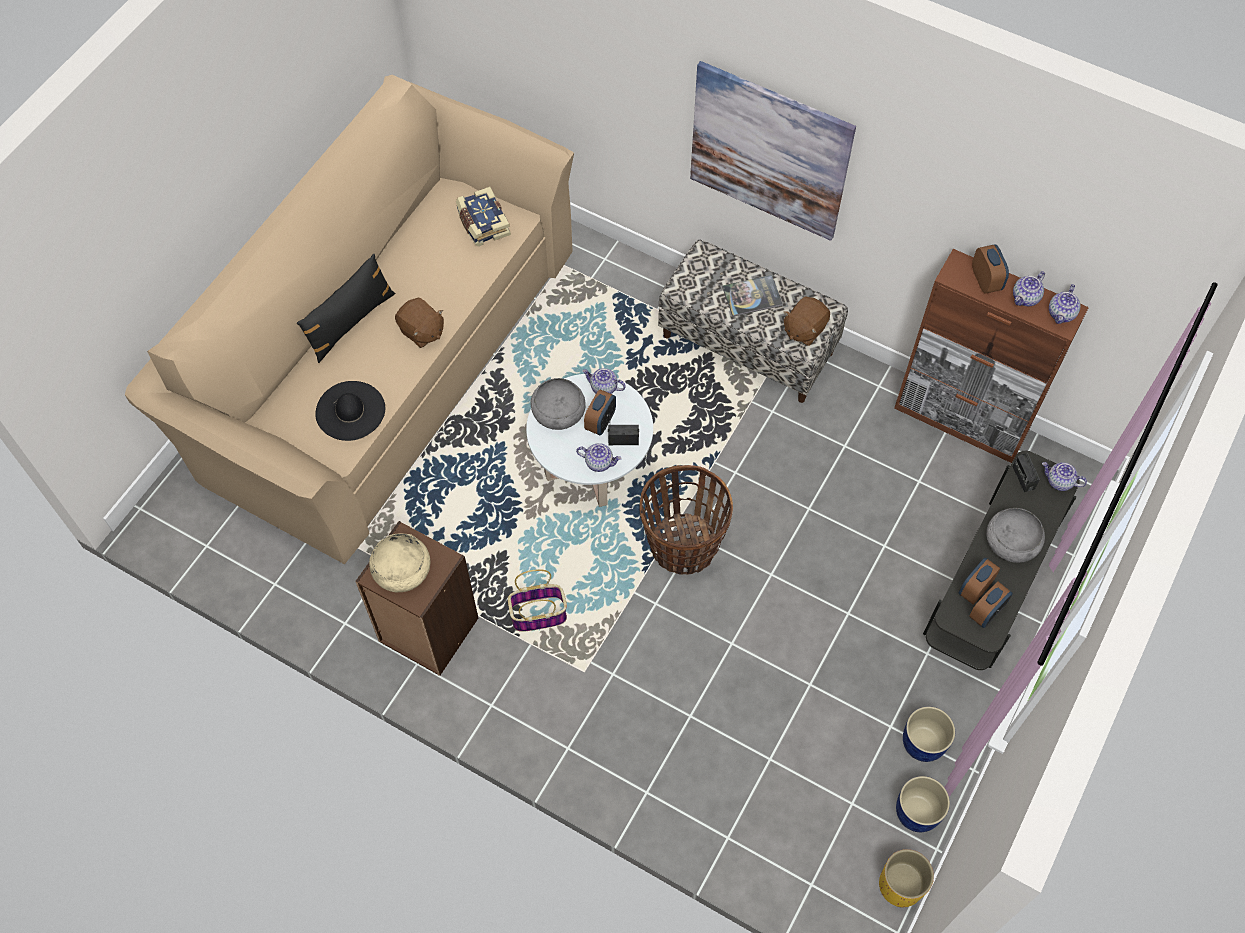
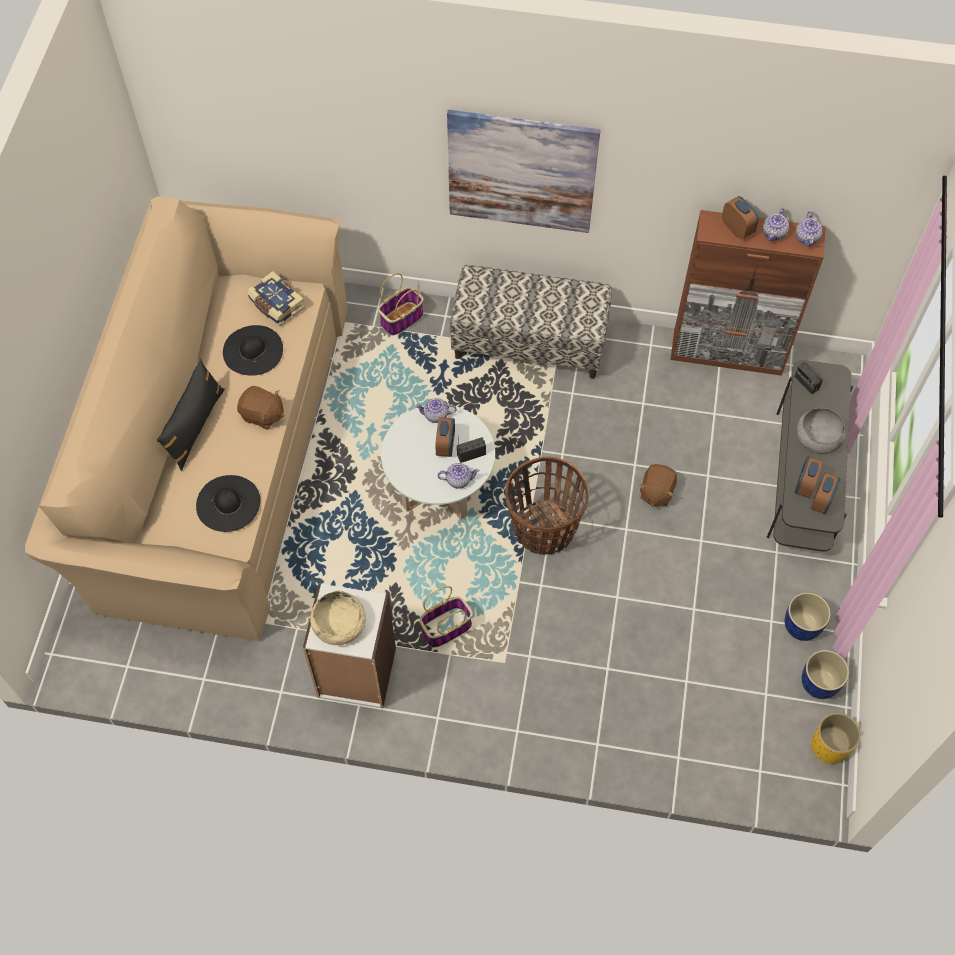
camera: 20 degrees left, 0 degrees up
brown bookcase [355,521,478,676] -> white bookcase [303,583,396,708]
grey bowl [530,378,586,430] -> none
book [722,275,783,317] -> none
brown plush toy [784,296,830,346] -> brown plush toy moved to [639,464,677,507]
teapot [1042,462,1087,491] -> none
none -> black hat [223,325,283,376]
none -> basket [378,273,424,335]

